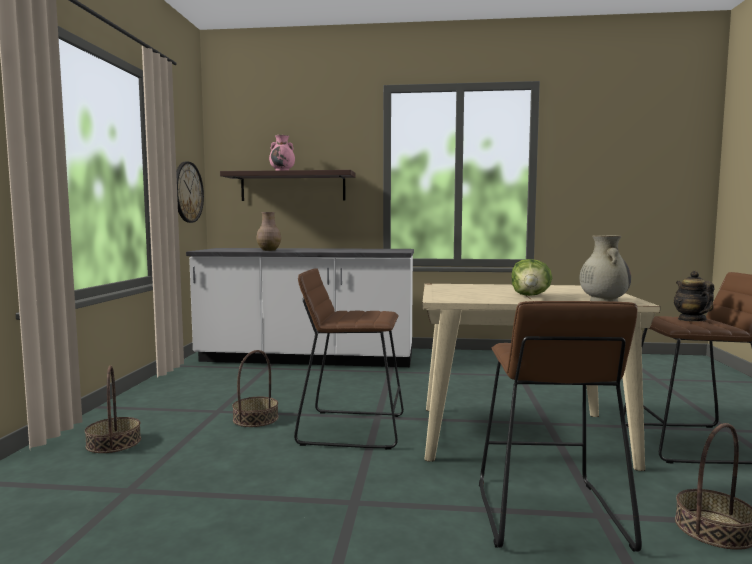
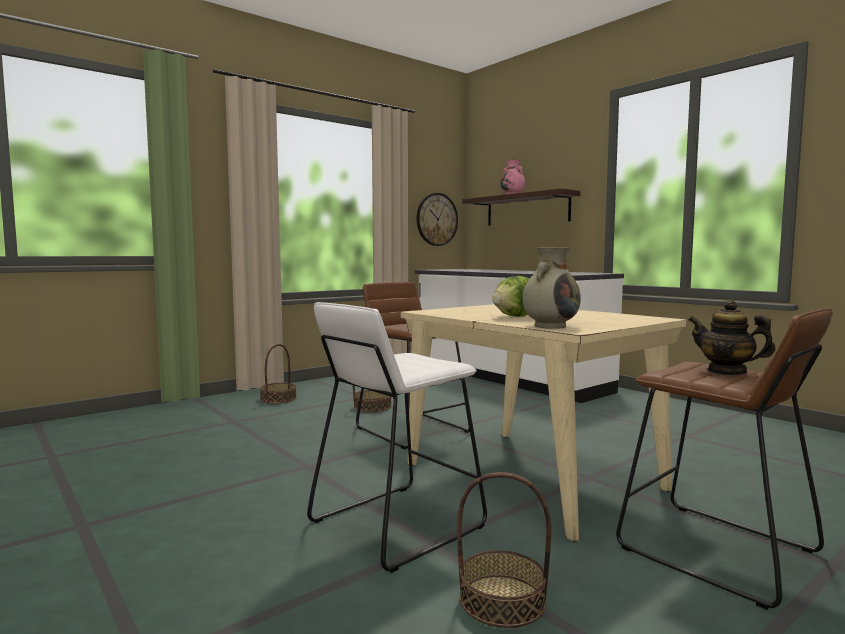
camera: 45 degrees right, 0 degrees up
brown vase [257,212,281,251] -> none
brown stool [479,301,642,552] -> white stool [307,302,487,573]
teapot [674,271,714,322] -> teapot turned 90 degrees counterclockwise [689,300,776,375]

